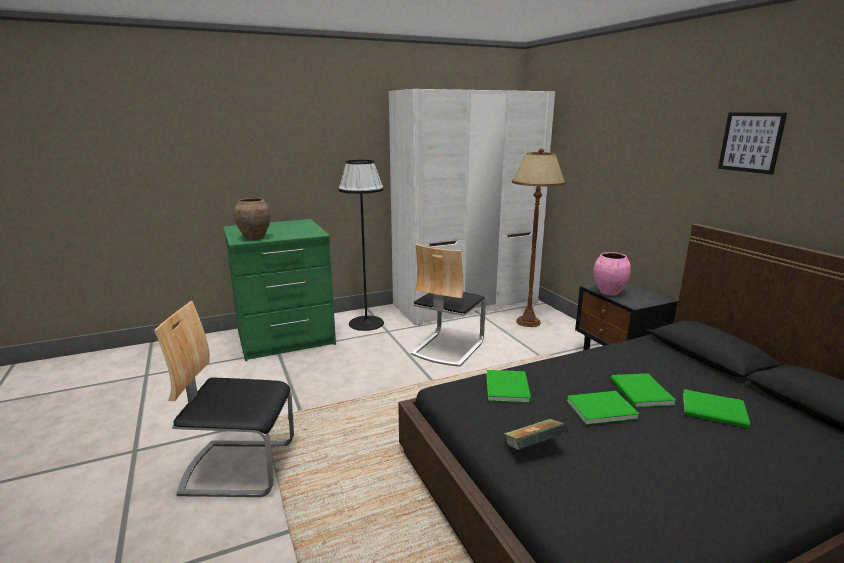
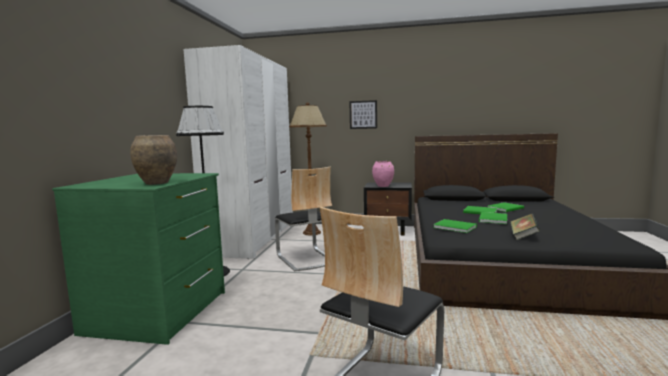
camera: 55 degrees left, 10 degrees down
picture [718,112,787,175] -> picture moved to [350,100,377,129]

